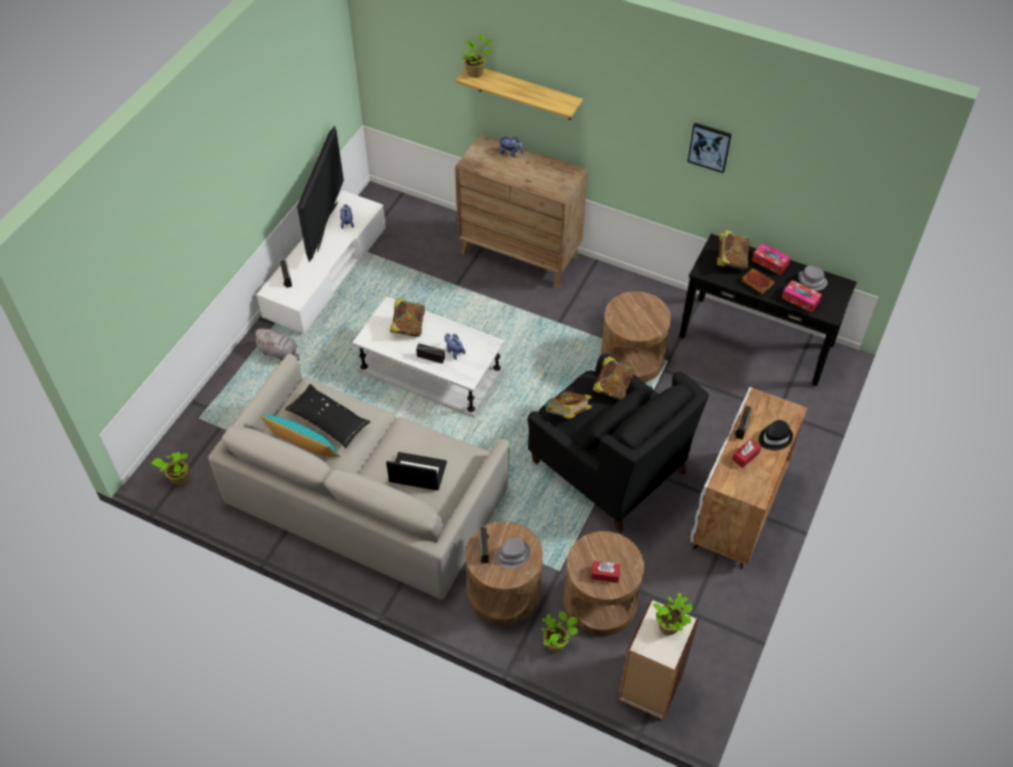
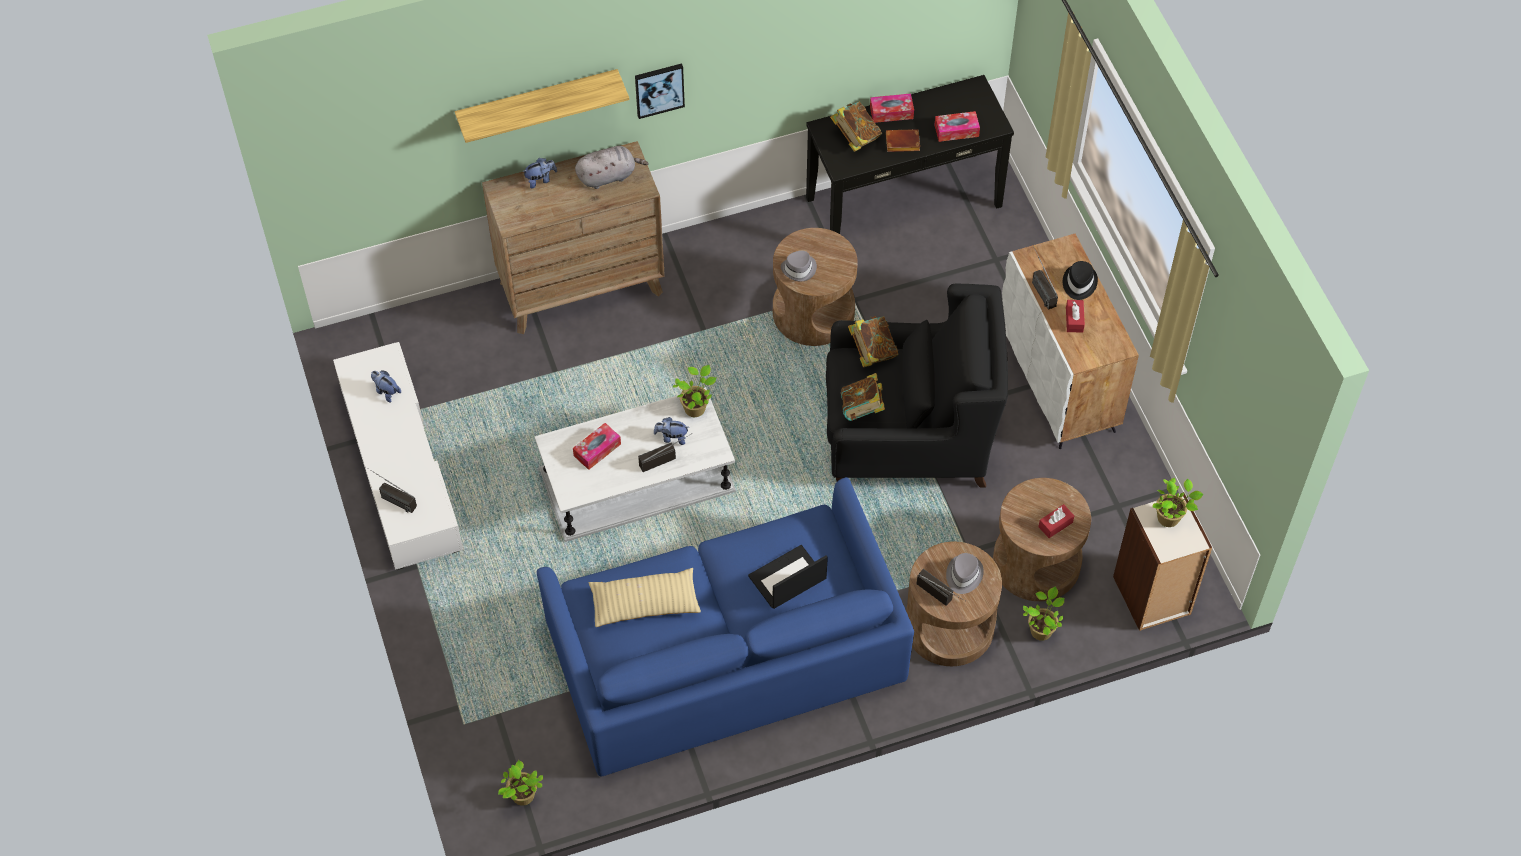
camera: 45 degrees left, 5 degrees up
grey sofa [208,353,510,600] -> blue sofa [537,477,914,777]
grey plush toy [252,328,299,361] -> grey plush toy moved to [575,146,649,189]
turquoise pillow [260,414,341,457] -> none
black pillow [285,384,371,448] -> beige pillow [589,568,701,627]
television [297,126,344,262] -> none
book [390,298,425,337] -> tissue box [573,423,621,470]
potted plant [461,34,494,78] -> potted plant moved to [673,365,716,417]
picture [688,123,732,173] -> picture moved to [635,63,685,119]
grey hat [798,266,828,291] -> grey hat moved to [781,251,817,282]

